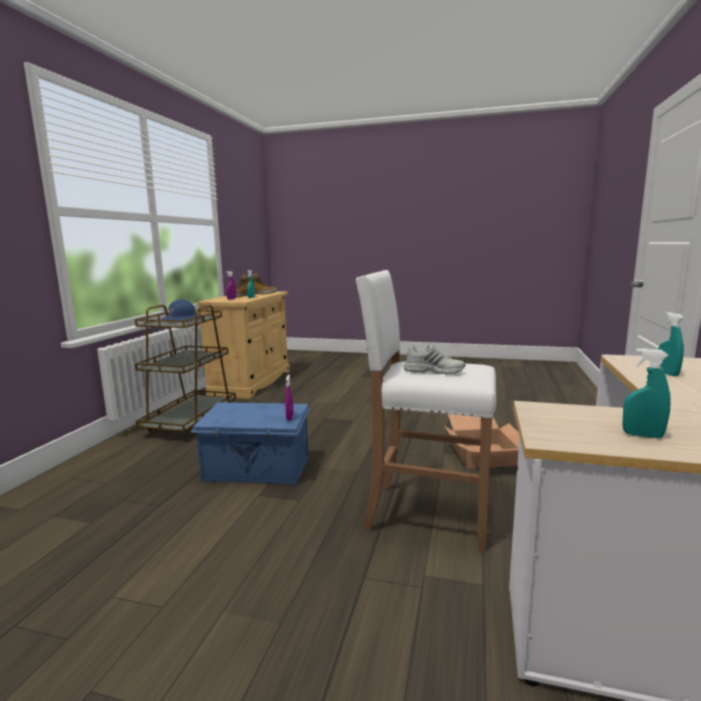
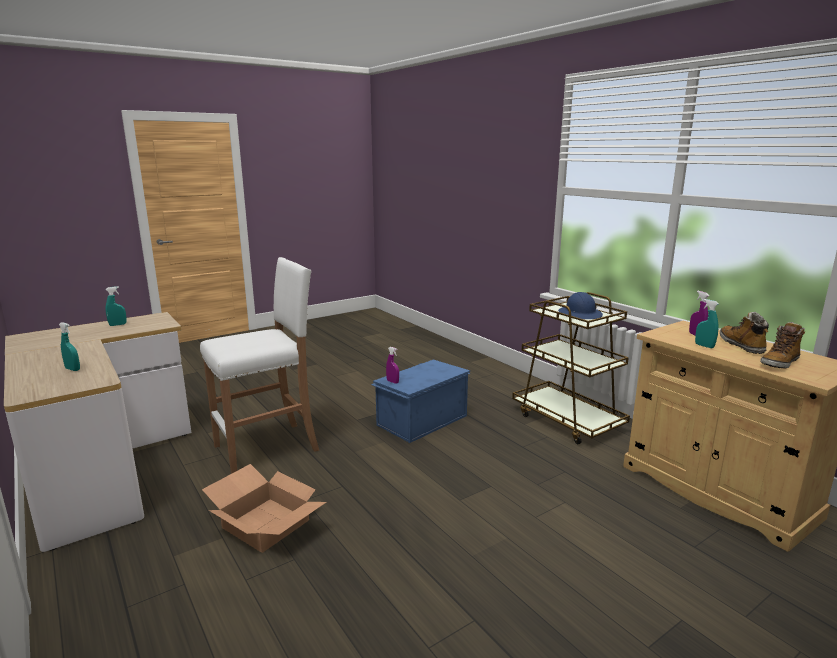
camera: 130 degrees right, 5 degrees up
white shoe [404,345,465,374] -> none

